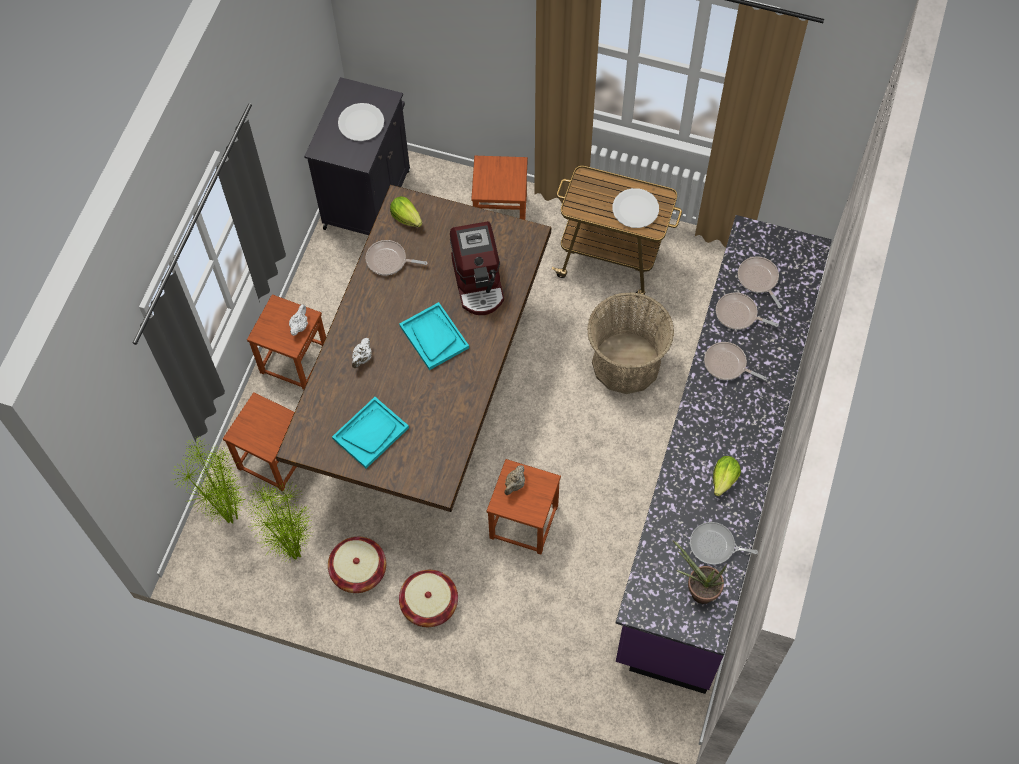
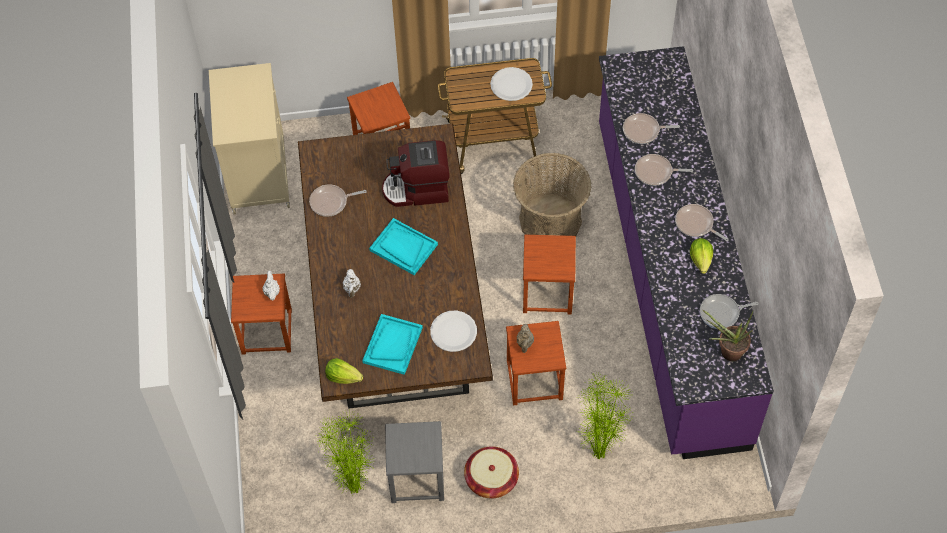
camera: 25 degrees left, 5 degrees down
potted plant [171,437,246,525] -> potted plant moved to [575,372,633,459]
brown stool [223,392,296,491] -> brown stool moved to [523,235,576,315]
black cabinet [304,77,410,235] -> beige cabinet [209,63,290,215]
basket [328,537,386,593] -> grey stool [385,421,444,503]
white plate [338,103,384,141] -> white plate moved to [430,311,477,352]
lettuce [390,196,422,227] -> lettuce moved to [325,358,363,384]
coffee machine [450,221,504,315] -> coffee machine turned 120 degrees clockwise [382,140,450,207]
frying pan [738,257,782,308] -> frying pan moved to [675,204,729,241]

